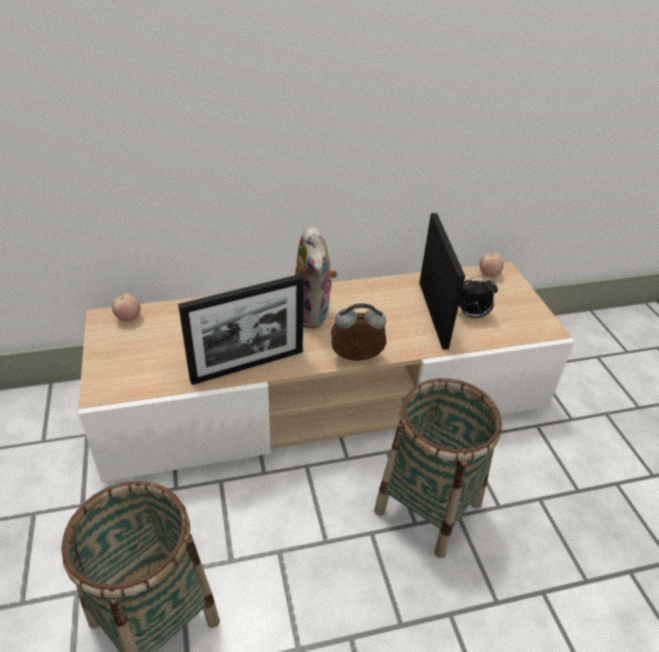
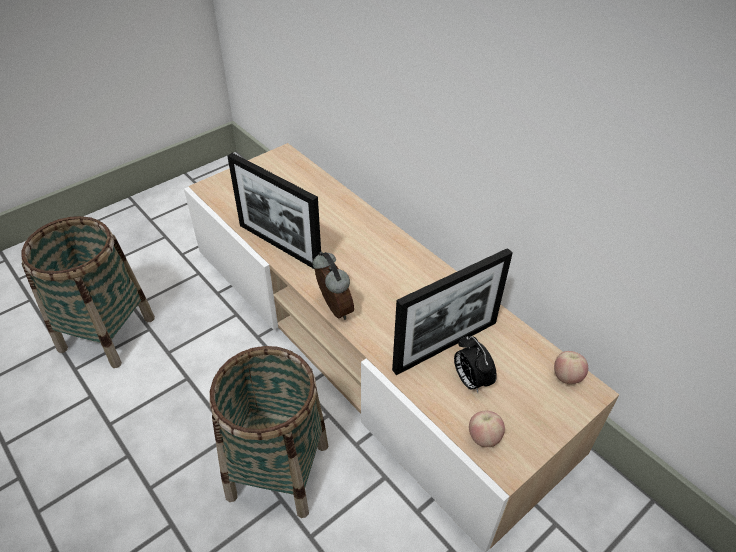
camera: 65 degrees right, 5 degrees up
apple [112,293,140,322] -> apple moved to [469,411,505,447]
plush toy [295,224,338,328] -> none

